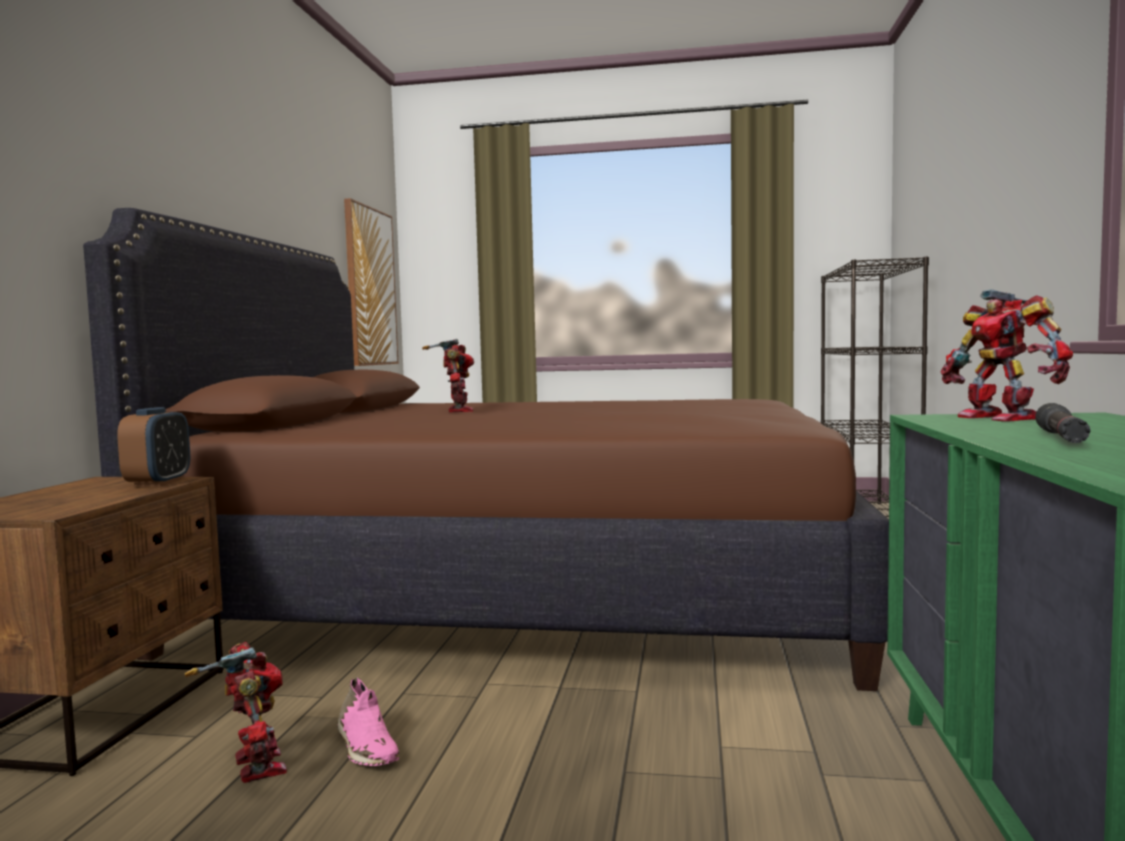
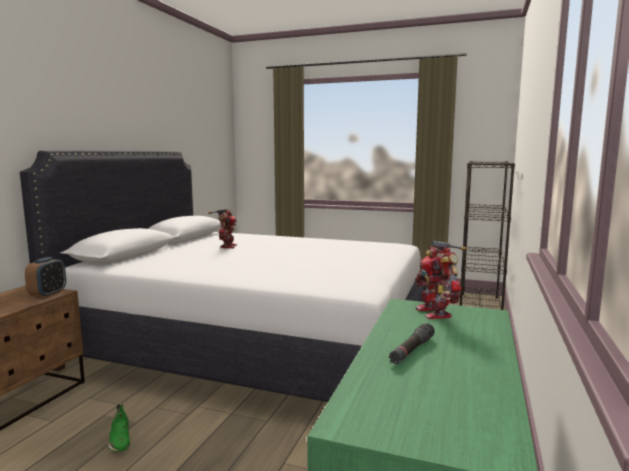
camera: 10 degrees right, 5 degrees up
brown bed [83,208,889,691] -> white bed [20,150,428,402]
toy robot [185,642,287,783] -> none
pink shoe [338,677,399,766] -> green shoe [108,403,130,452]
picture [344,198,398,366] -> none

